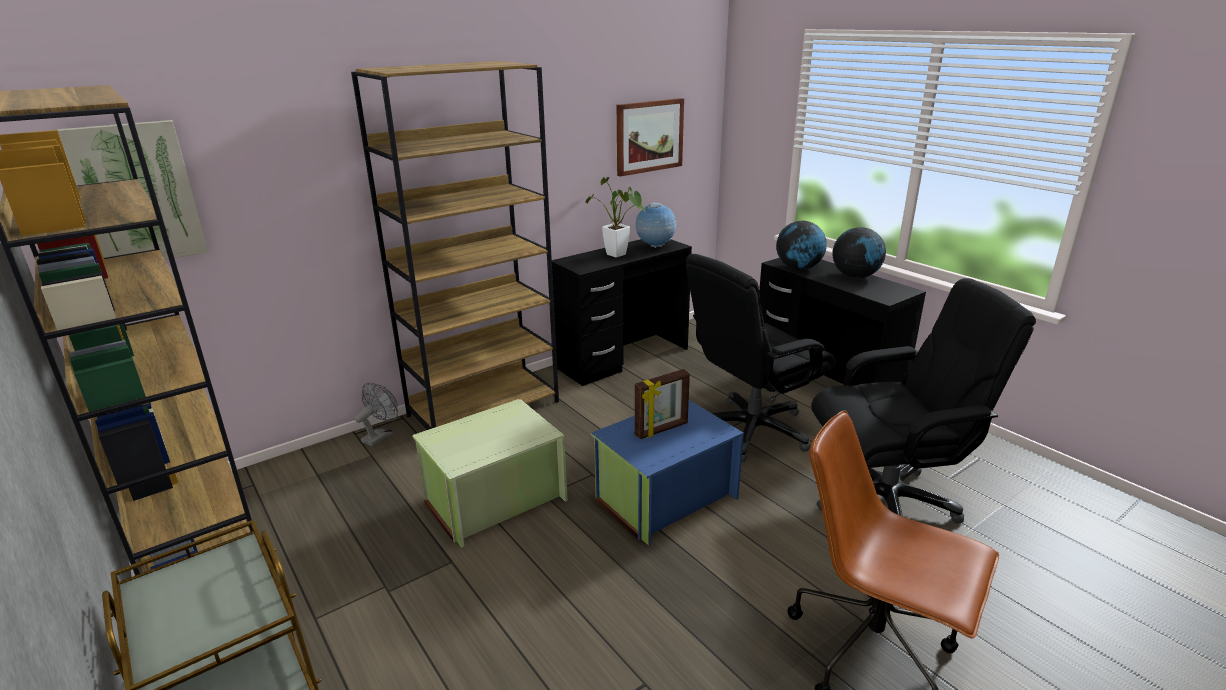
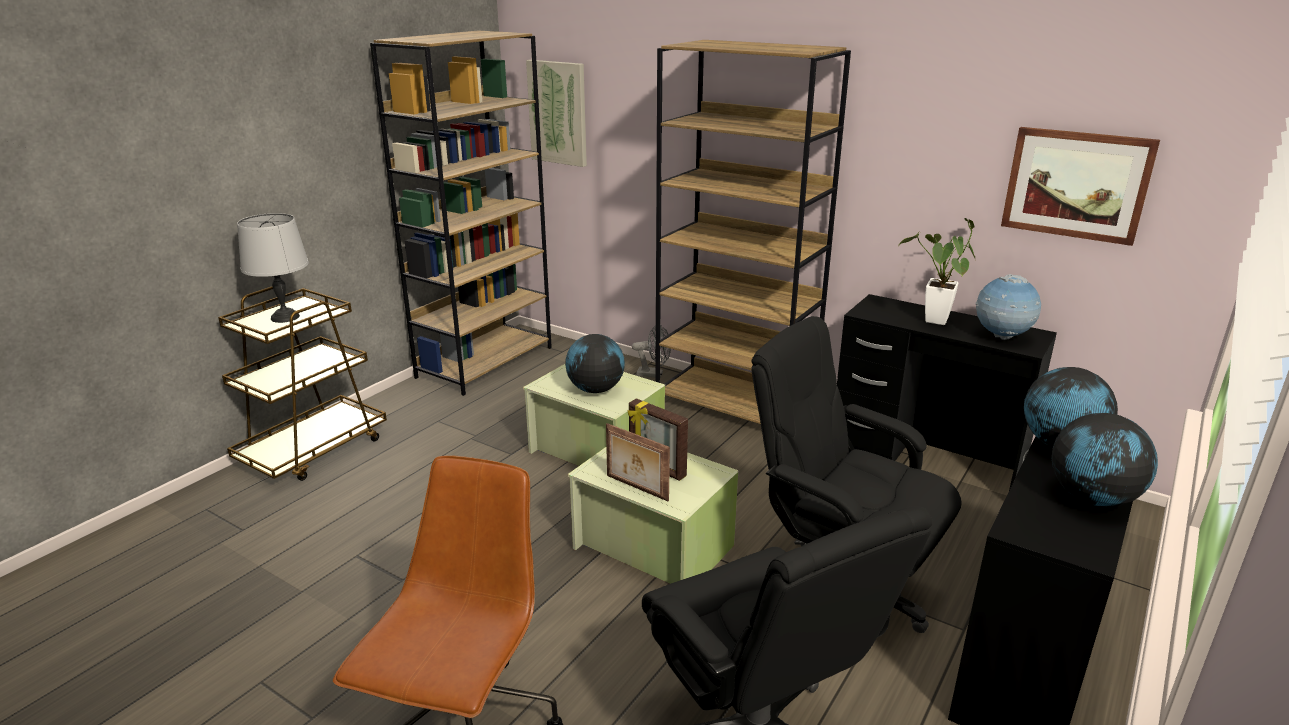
camera: 70 degrees right, 0 degrees up
blue storage box [591,400,744,545] -> green storage box [568,447,738,584]
none -> grey table lamp [237,213,309,323]
none -> globe [565,334,625,393]
none -> picture frame [606,423,670,501]

